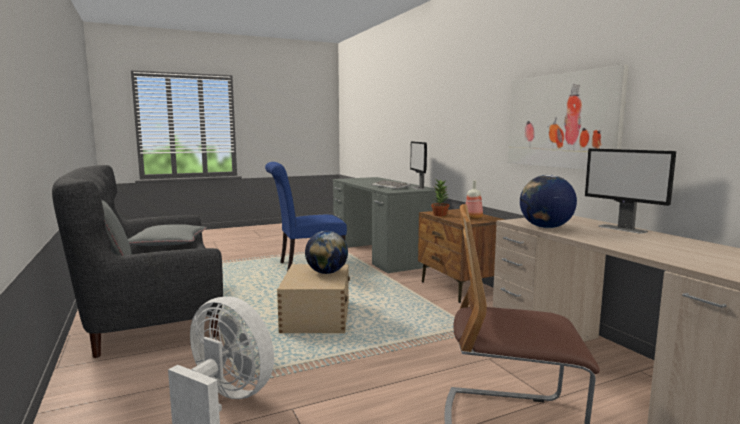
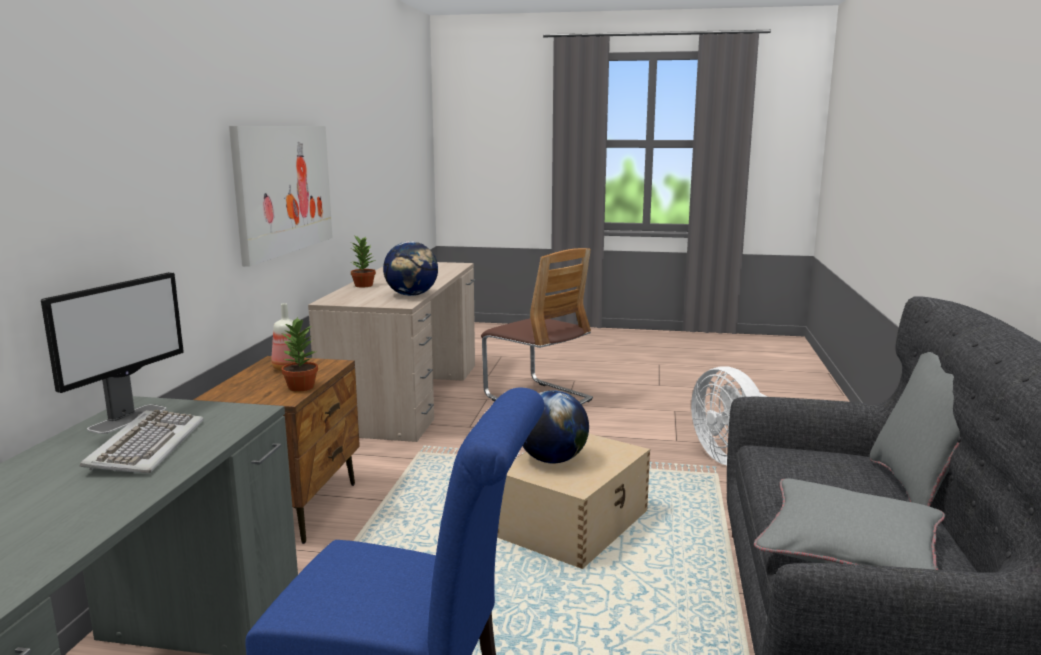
camera: 145 degrees left, 5 degrees up
monitor [585,148,676,234] -> potted plant [351,235,376,288]

